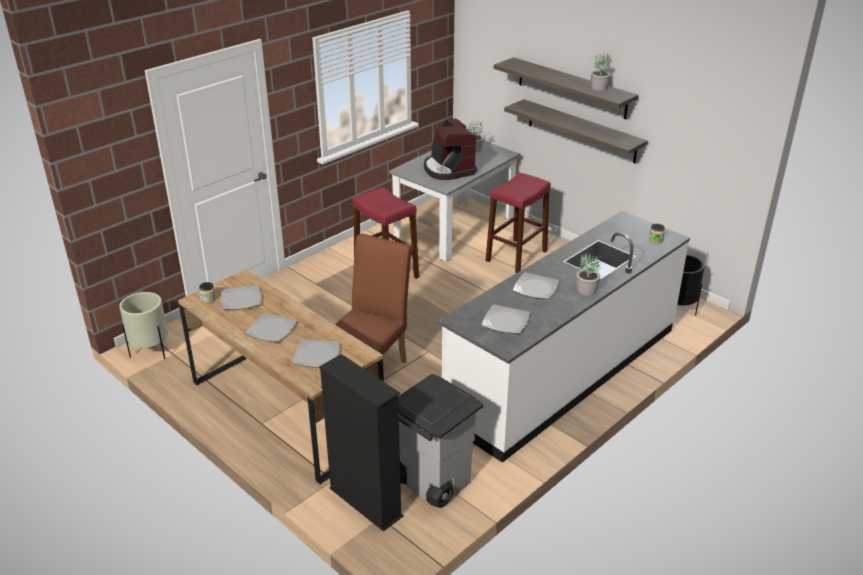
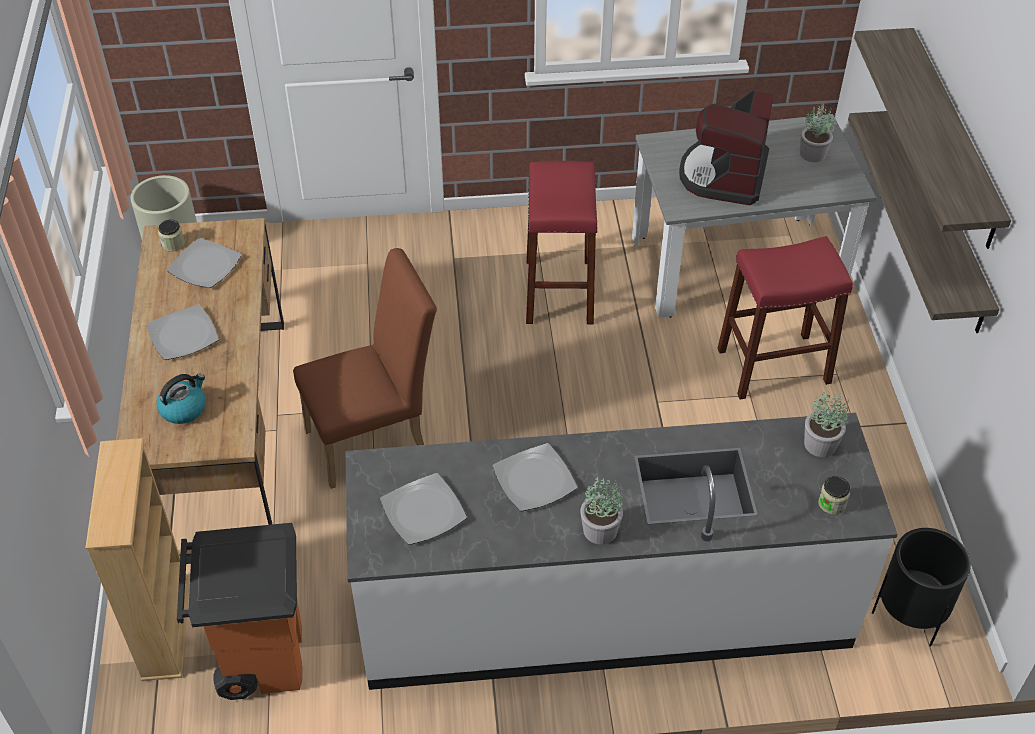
camera: 40 degrees right, 15 degrees up
plate [293,340,340,368] -> kettle [156,374,206,424]
black bookcase [319,354,403,532] -> beige bookcase [85,438,190,681]
grey trash can [398,374,483,508] -> orange trash can [177,523,302,700]
potted plant [591,53,611,91] -> potted plant moved to [804,392,849,457]

